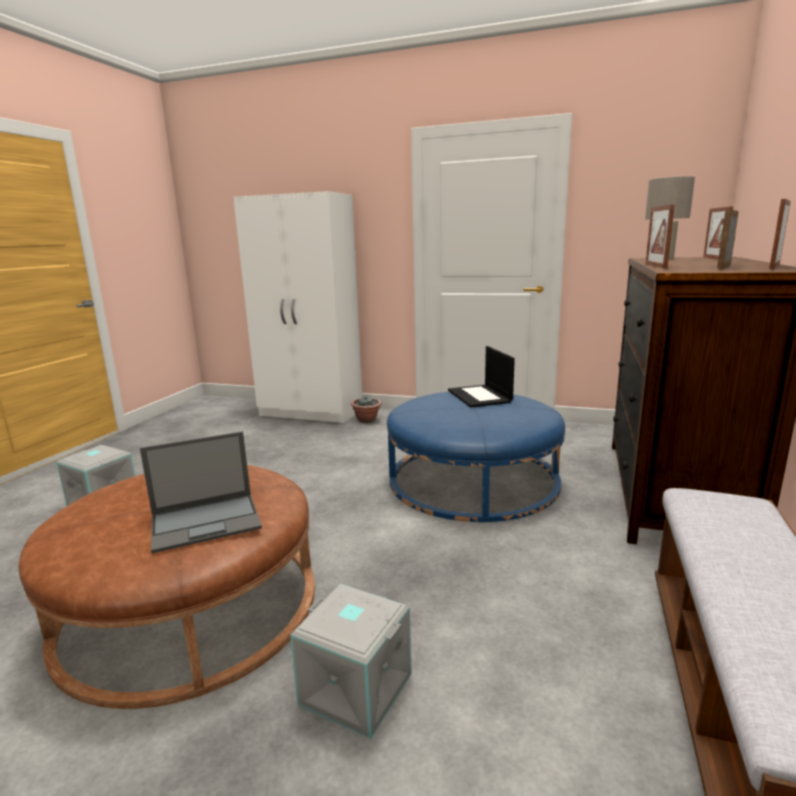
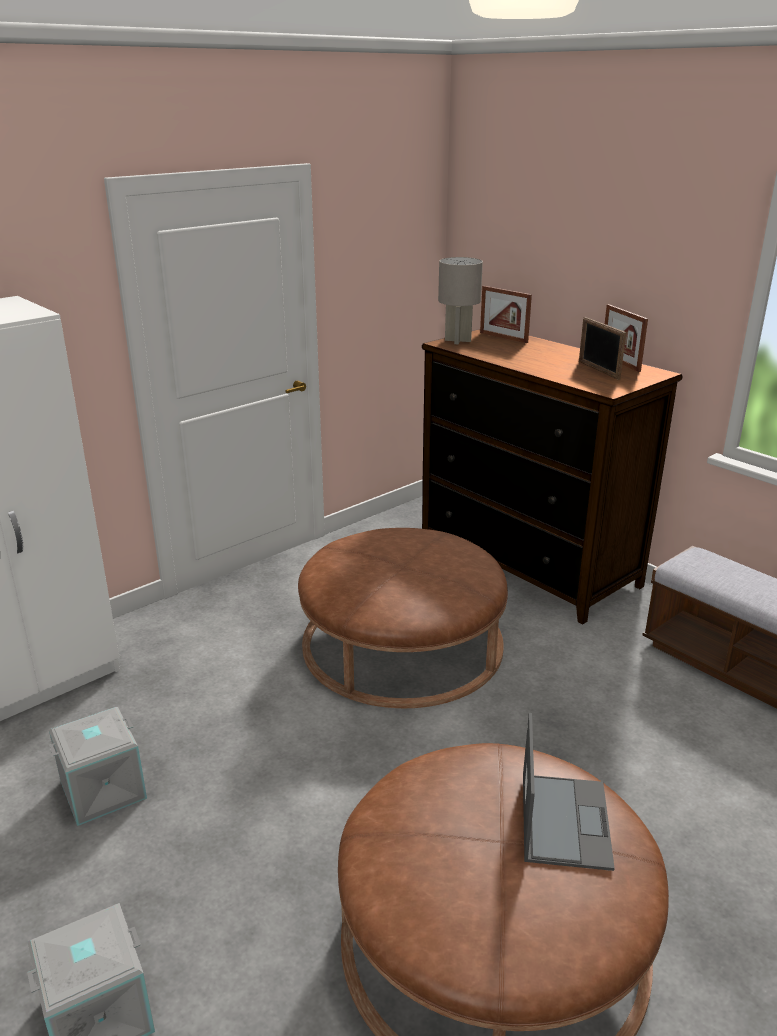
camera: 60 degrees left, 10 degrees up
grey storage box [290,584,412,739] -> grey storage box moved to [49,707,147,826]
potted plant [351,396,382,423] -> none
blue ottoman [387,392,565,522] -> brown ottoman [298,528,508,708]
laptop [448,346,515,408] -> none
picture frame [645,204,675,269] -> none

